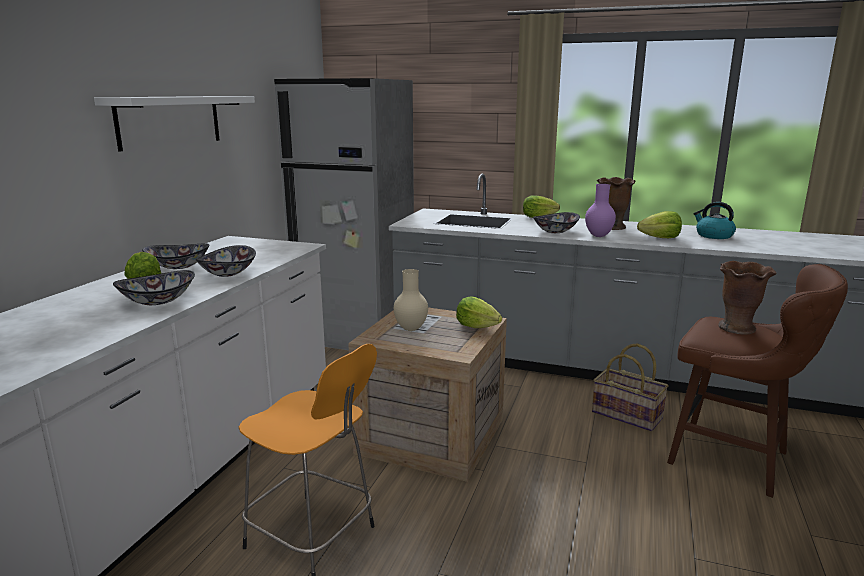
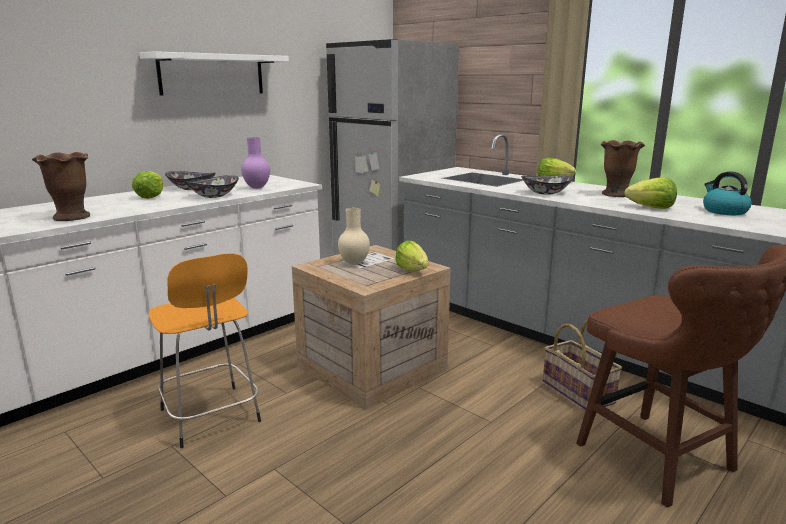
camera: 25 degrees right, 0 degrees up
bowl [113,270,195,305] -> none
purple vase [585,184,616,237] -> purple vase moved to [241,137,270,189]
brown vase [718,261,776,335] -> brown vase moved to [32,152,90,221]

